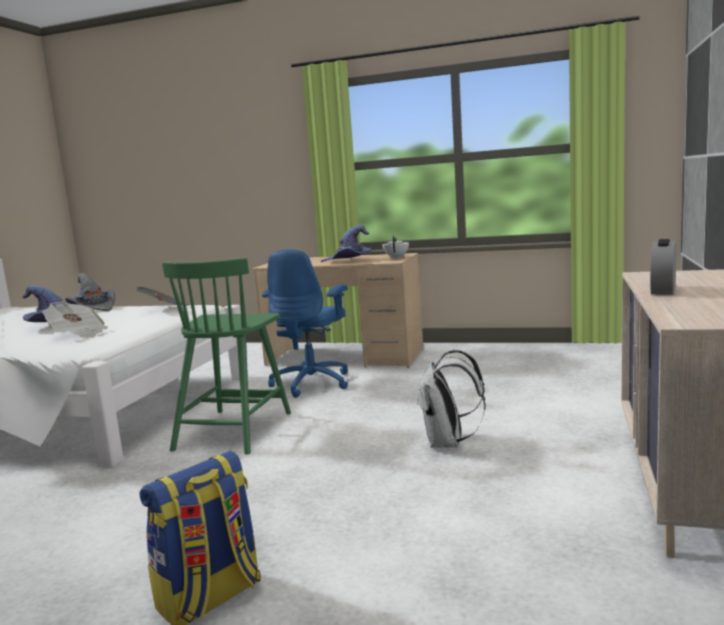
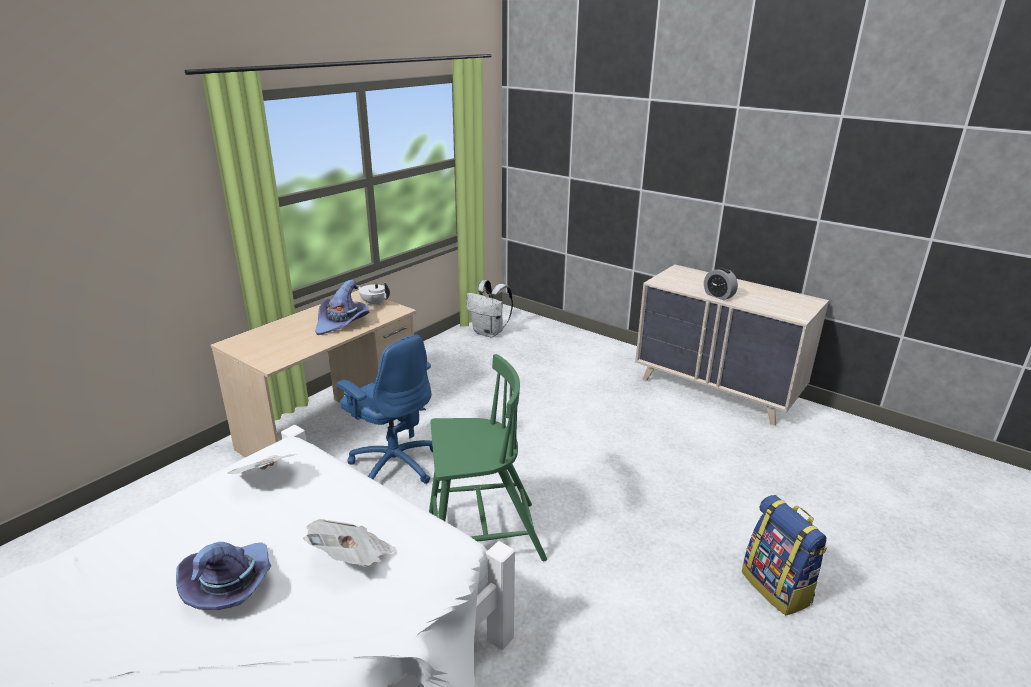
camera: 70 degrees left, 15 degrees up
grey hat [65,273,115,311] -> none
green chair [162,258,291,455] -> green chair turned 45 degrees counterclockwise [429,354,547,561]
white backpack [417,349,486,448] -> white backpack moved to [466,280,513,337]

